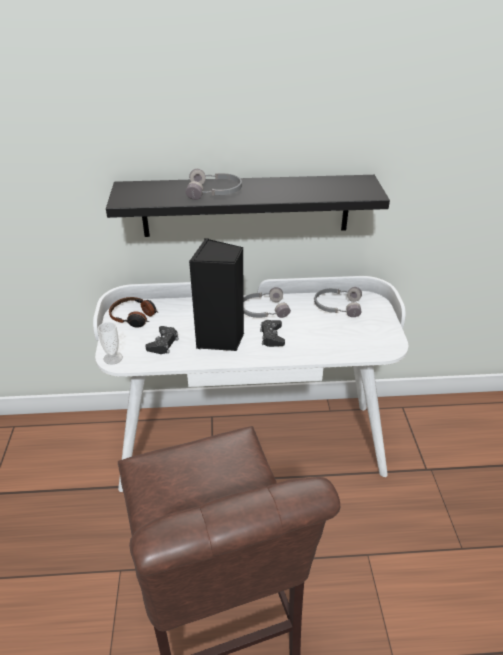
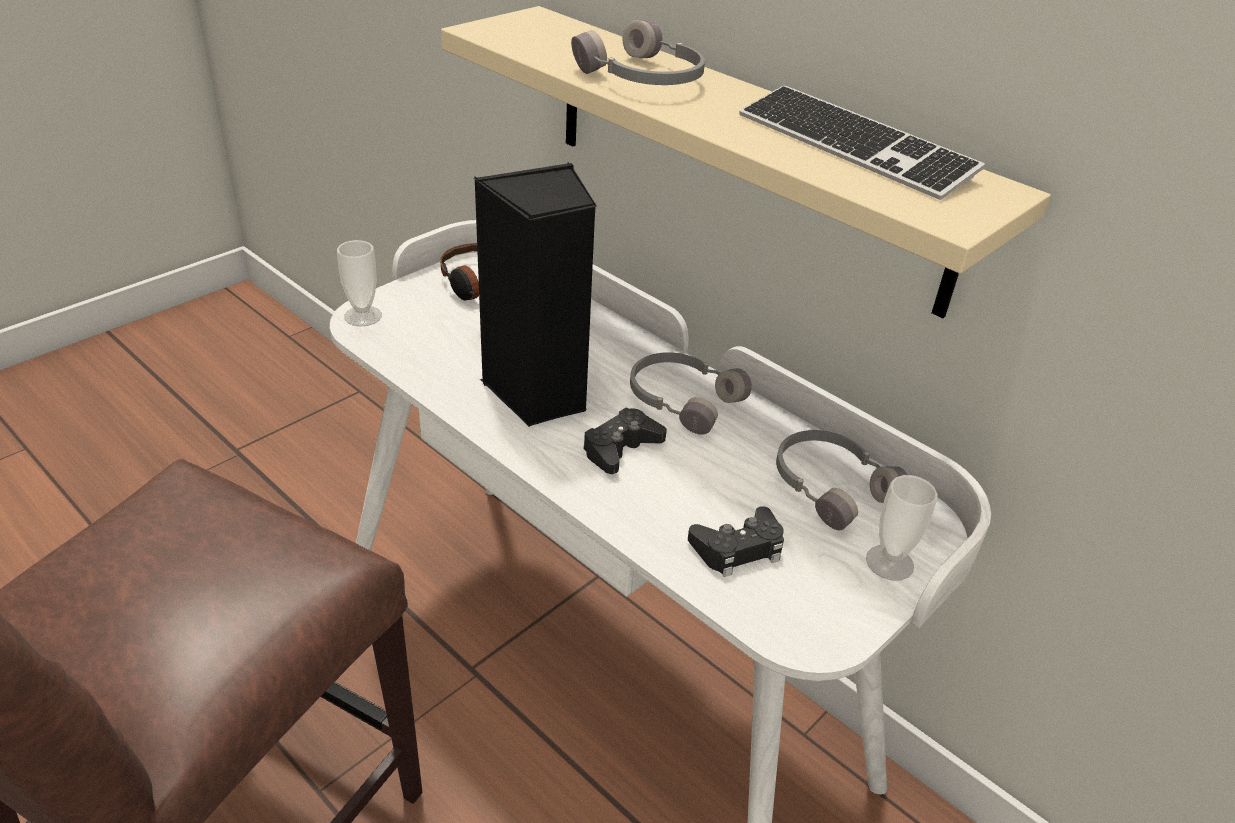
camera: 45 degrees right, 0 degrees up
black shelf [106,175,390,237] -> beige shelf [441,6,1051,318]
black game controller [145,326,179,354] -> black game controller moved to [688,506,784,577]
none -> keyboard [740,85,985,200]
none -> cup [866,475,938,580]

